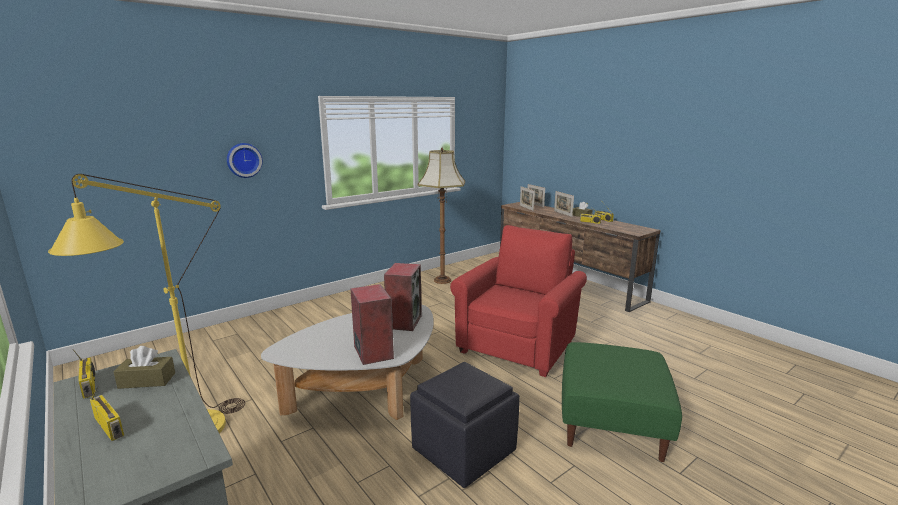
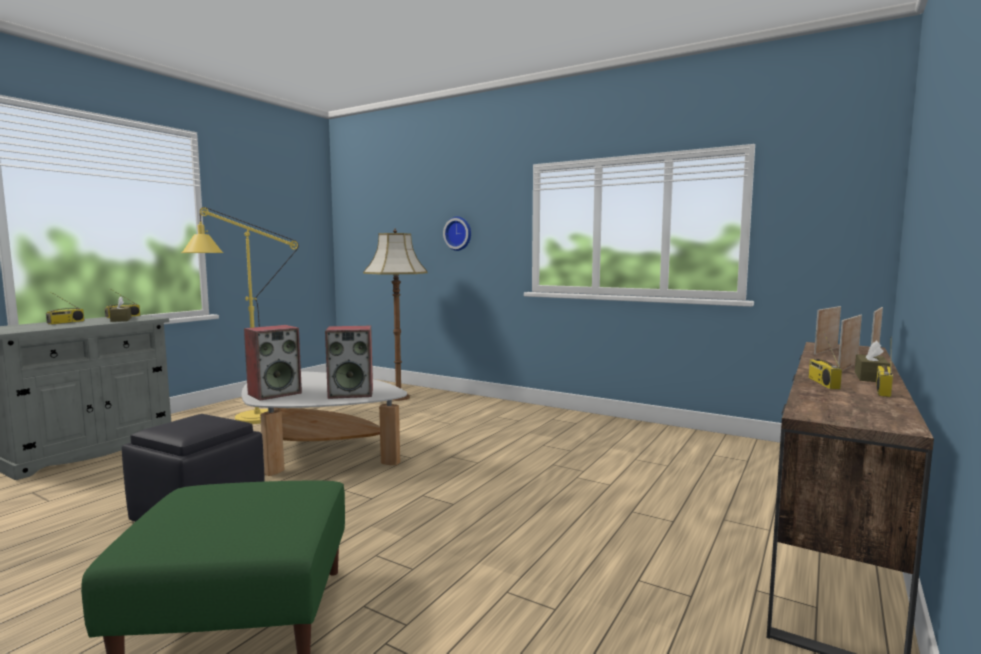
camera: 70 degrees right, 10 degrees down
floor lamp [417,147,465,284] -> floor lamp moved to [363,228,428,401]
red armchair [450,225,587,377] -> none

